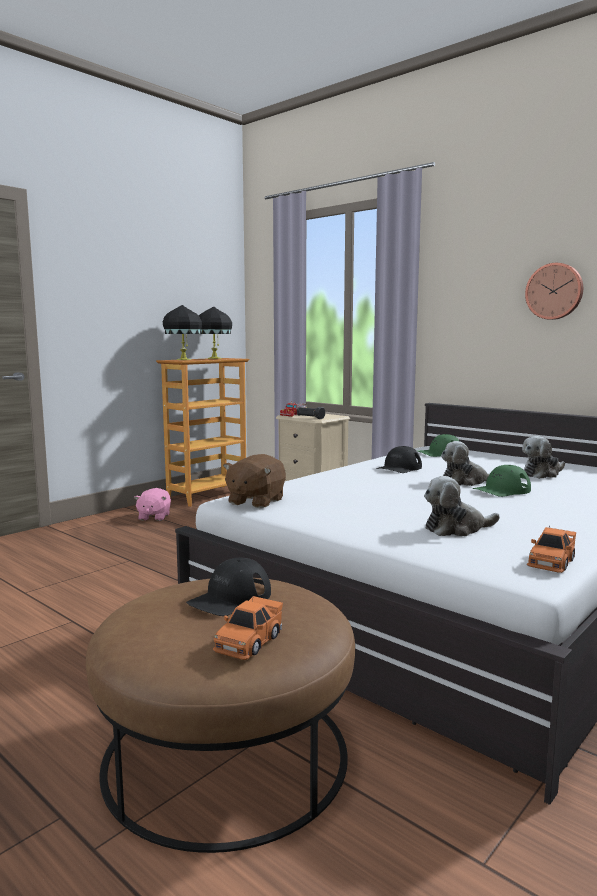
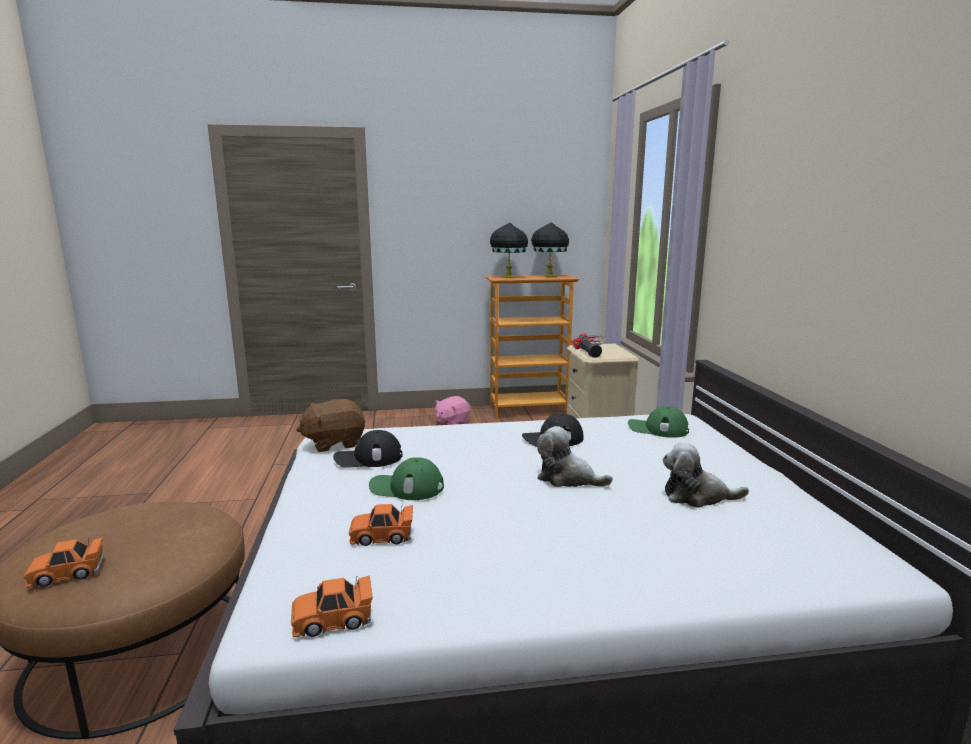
camera: 40 degrees right, 5 degrees up
black cap [186,558,271,616] -> black cap moved to [333,430,403,468]
plush toy [424,476,500,536] -> orange toy car [349,504,413,546]
green cap [472,465,531,497] -> green cap moved to [369,457,444,500]
wall clock [525,263,583,320] -> none

